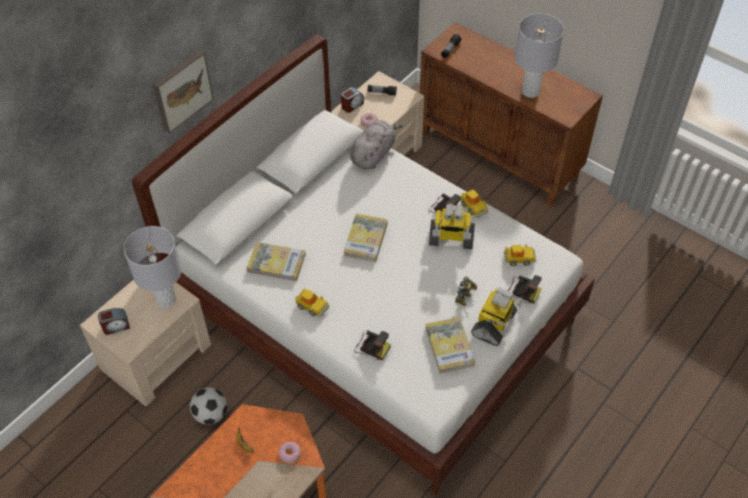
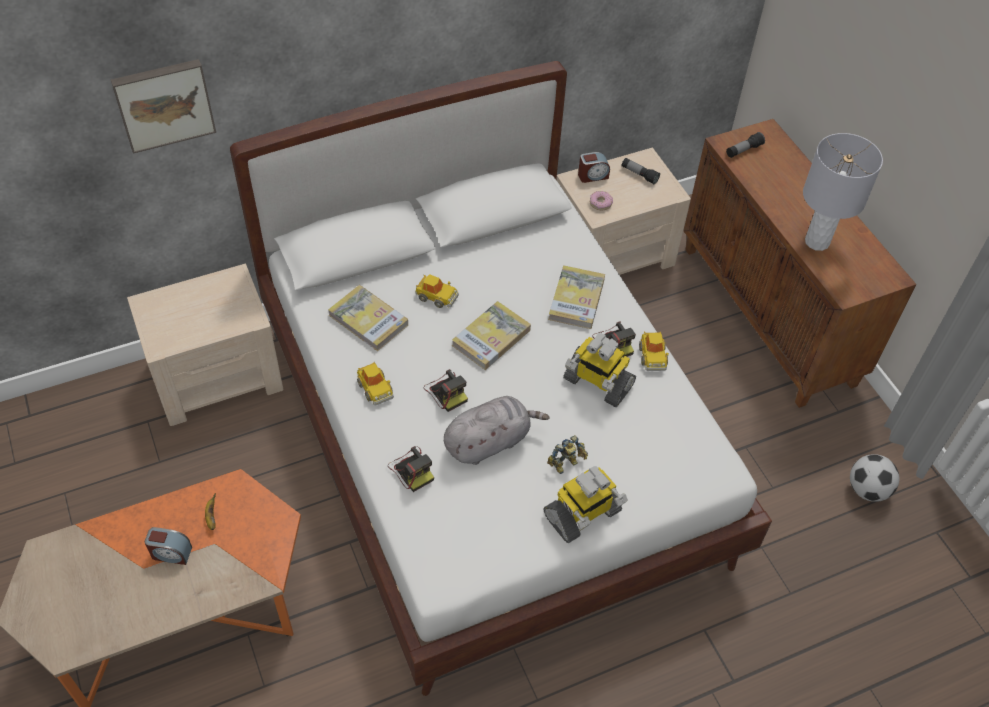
camera: 25 degrees right, 0 degrees up
alarm clock [98,308,130,335] -> alarm clock moved to [145,527,192,565]
grey table lamp [124,226,182,308] -> none
picture [152,49,214,134] -> picture moved to [111,59,216,154]
football [190,387,227,425] -> football moved to [850,454,899,502]
donut [279,442,301,464] -> none
grey plush toy [350,120,403,169] -> grey plush toy moved to [444,396,550,465]
book [425,317,475,374] -> book moved to [548,265,605,329]
toy car [503,244,536,266] -> toy car moved to [415,274,459,308]
camera [508,275,542,303] -> camera moved to [424,369,468,412]

